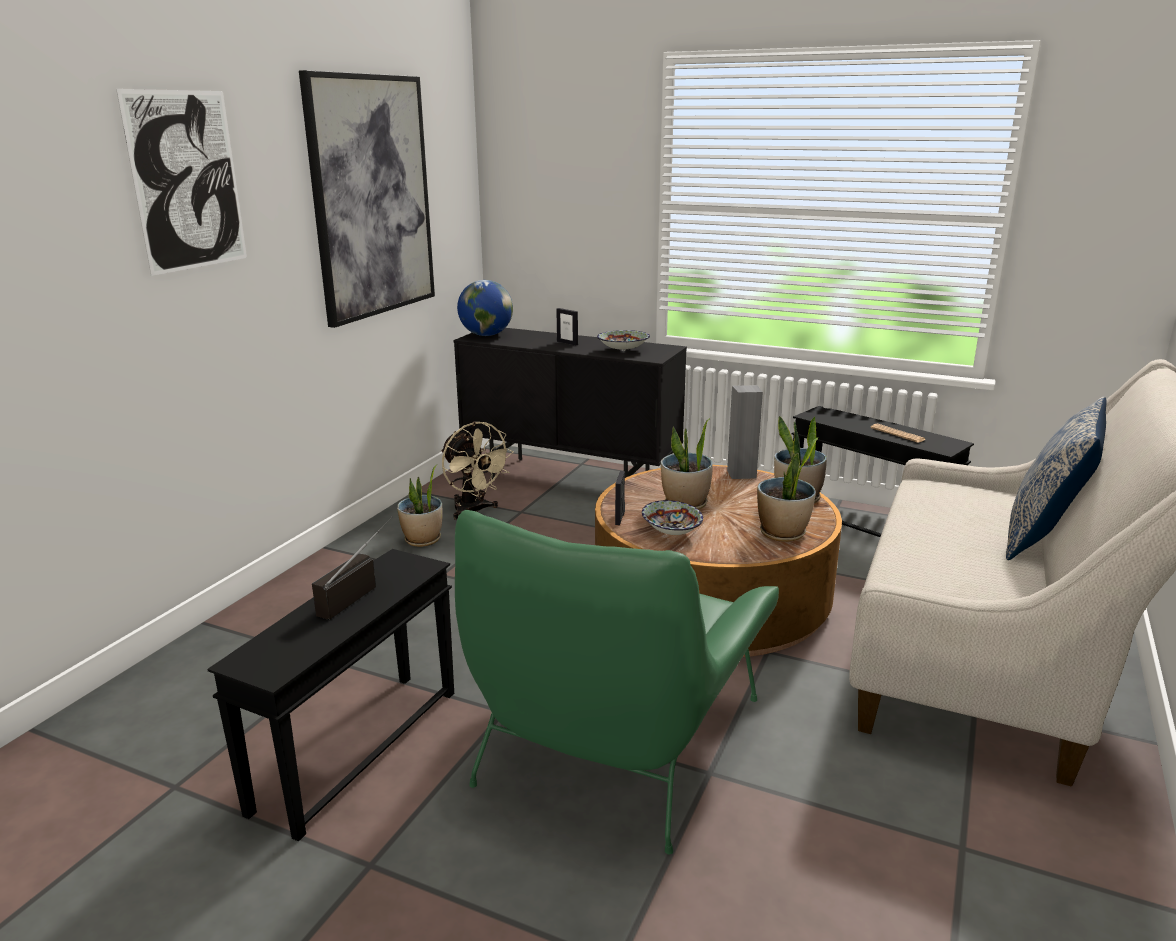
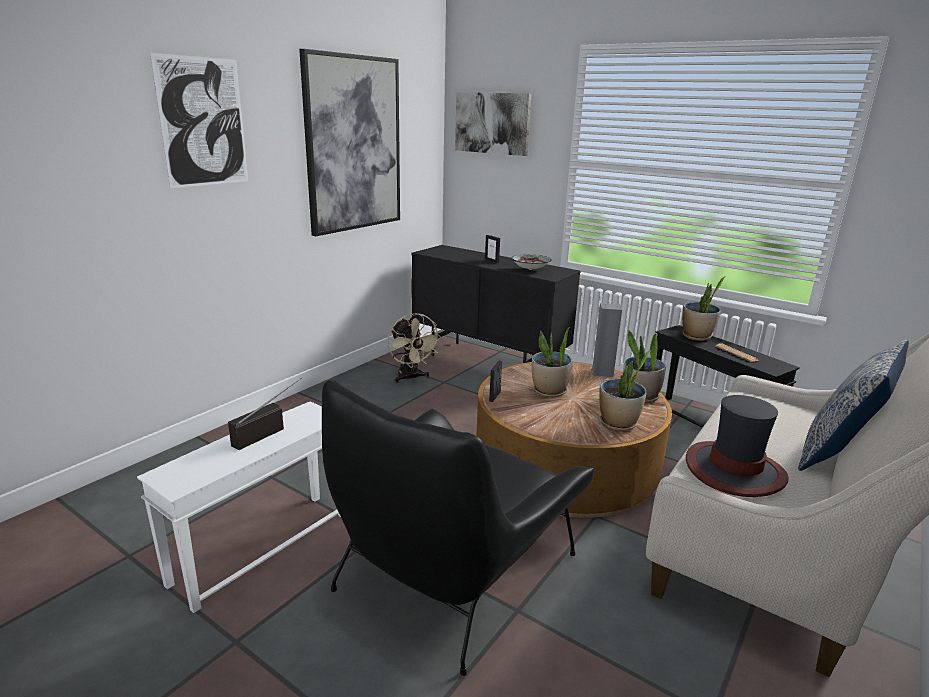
camera: 10 degrees right, 0 degrees up
black side table [207,549,454,842] -> white side table [137,401,341,613]
potted plant [397,465,443,547] -> potted plant moved to [682,276,726,341]
green armchair [455,510,779,855] -> black armchair [322,380,594,676]
globe [457,280,513,336] -> none
bowl [642,500,703,535] -> none
none -> picture [455,92,531,156]
none -> hat [686,395,789,497]

